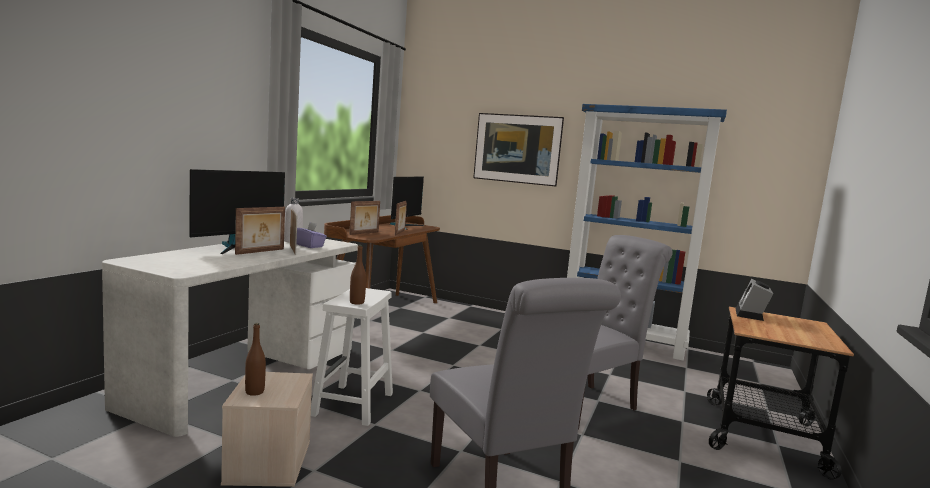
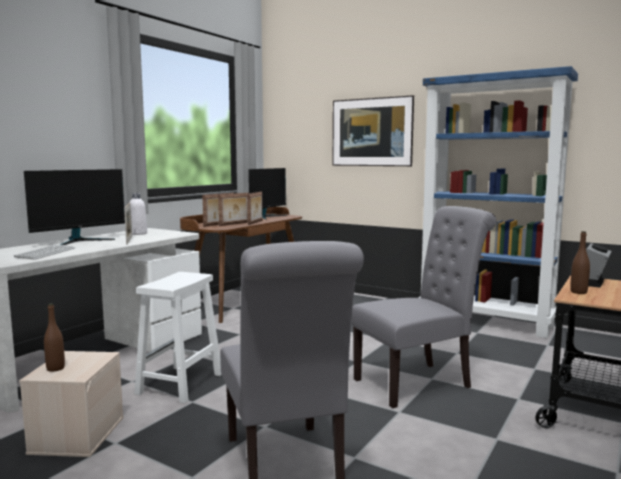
camera: 10 degrees right, 0 degrees up
picture frame [235,207,285,255] -> picture frame moved to [218,193,249,226]
purple tissue box [296,222,327,248] -> none
brown bottle [350,245,366,305] -> brown bottle moved to [570,231,590,294]
none -> keyboard [14,244,75,260]

